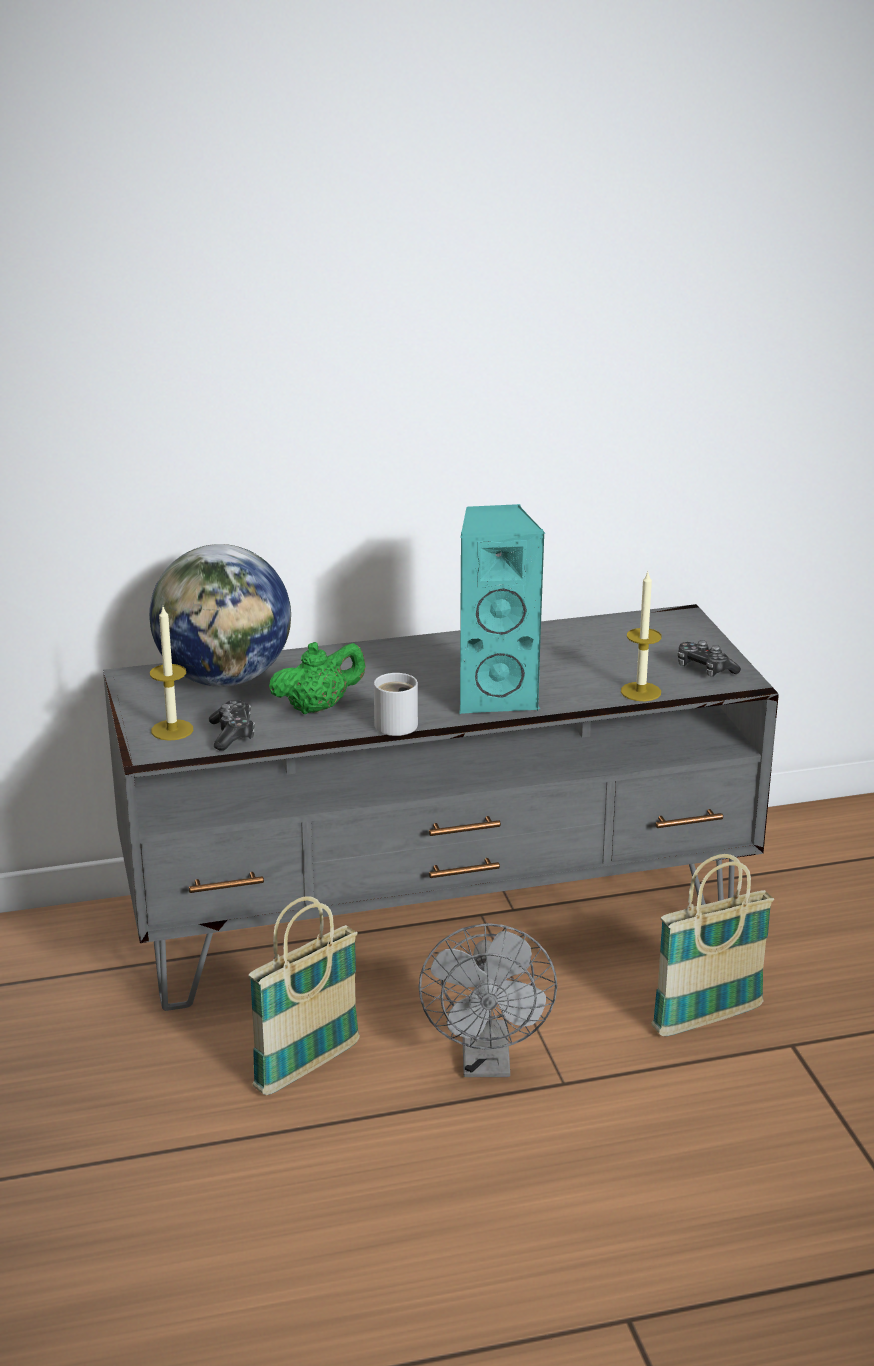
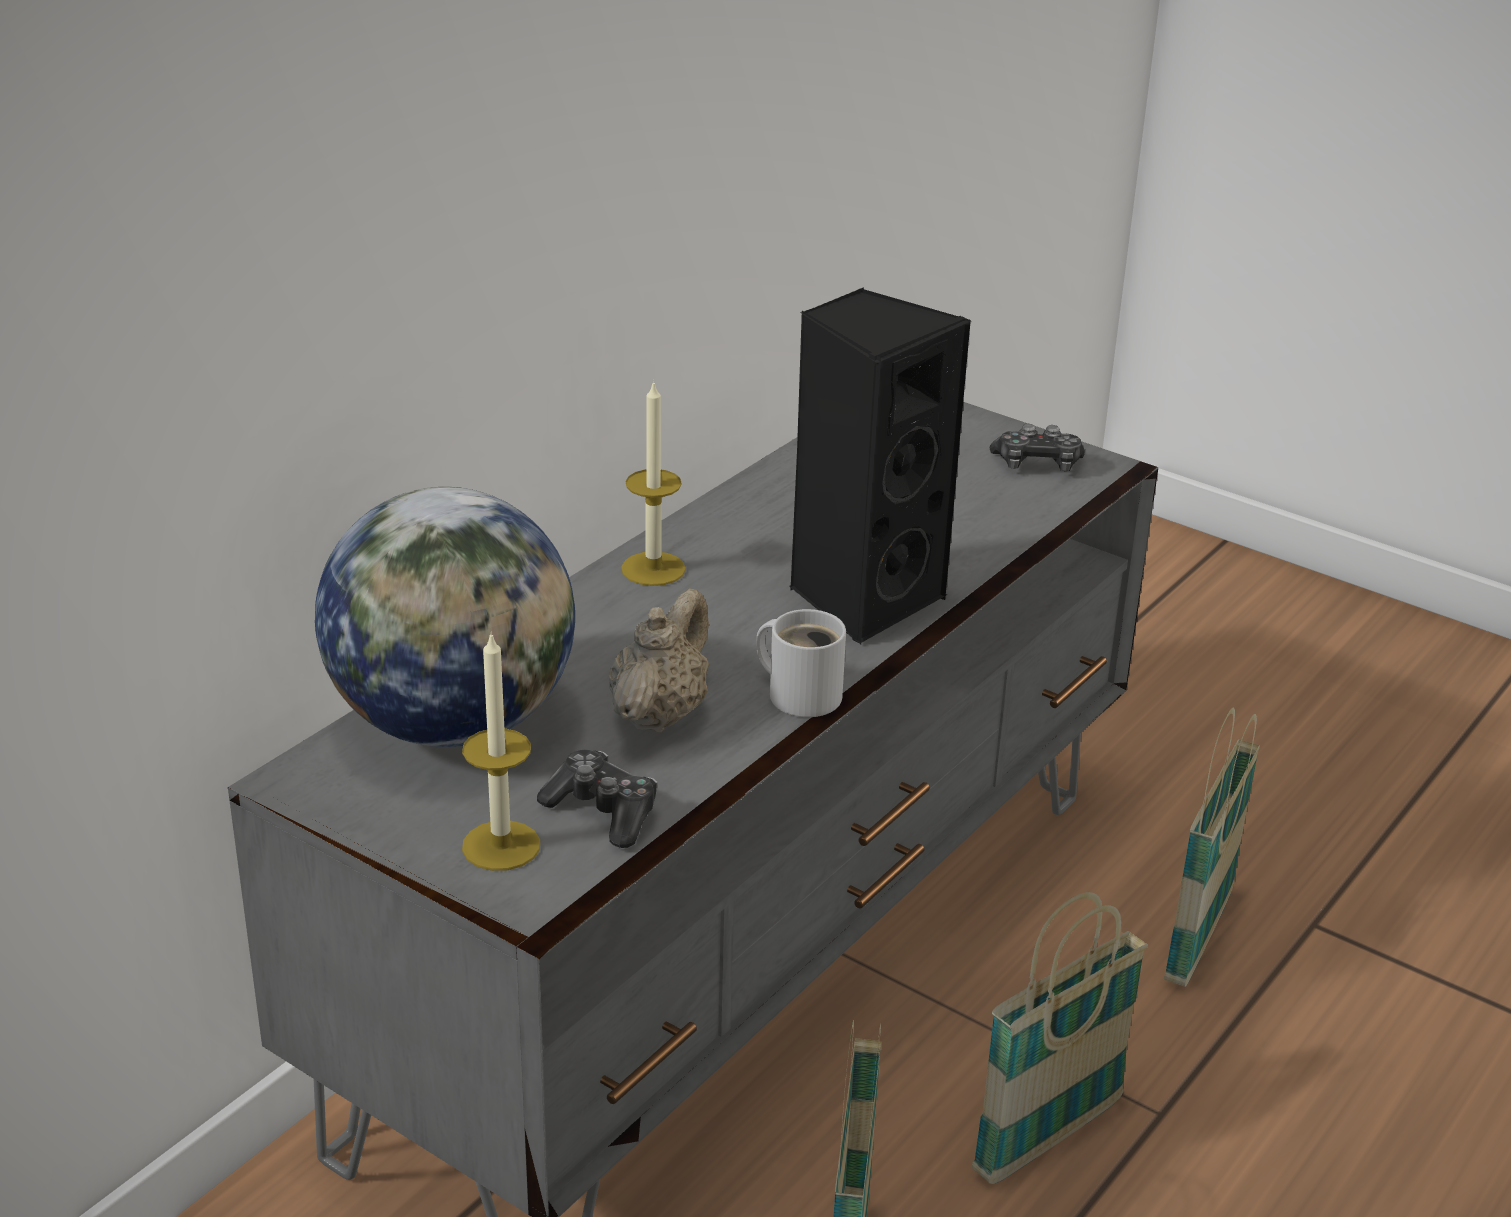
camera: 40 degrees left, 5 degrees up
green teapot [269,642,366,714] -> beige teapot [609,588,709,733]
grey fan [419,923,557,1077] -> basket [972,892,1148,1184]
turquoise speaker [459,504,545,715] -> black speaker [789,287,971,645]
candle [621,572,662,701] -> candle moved to [621,380,686,586]

